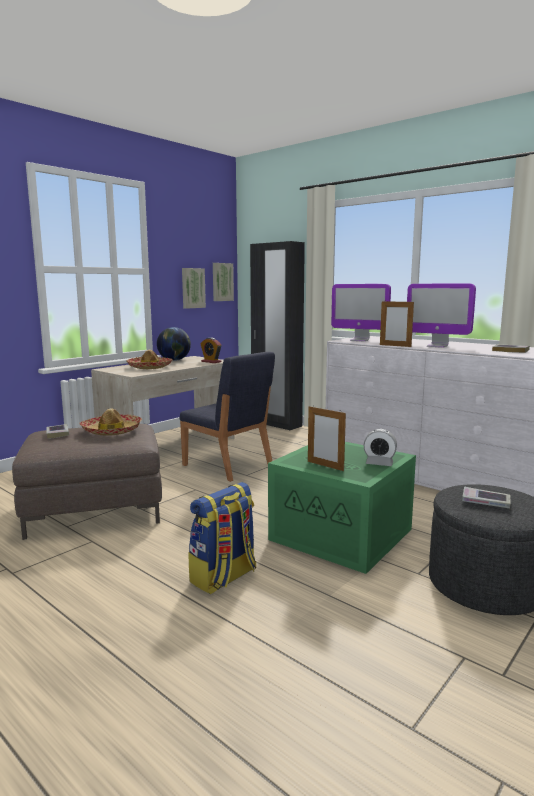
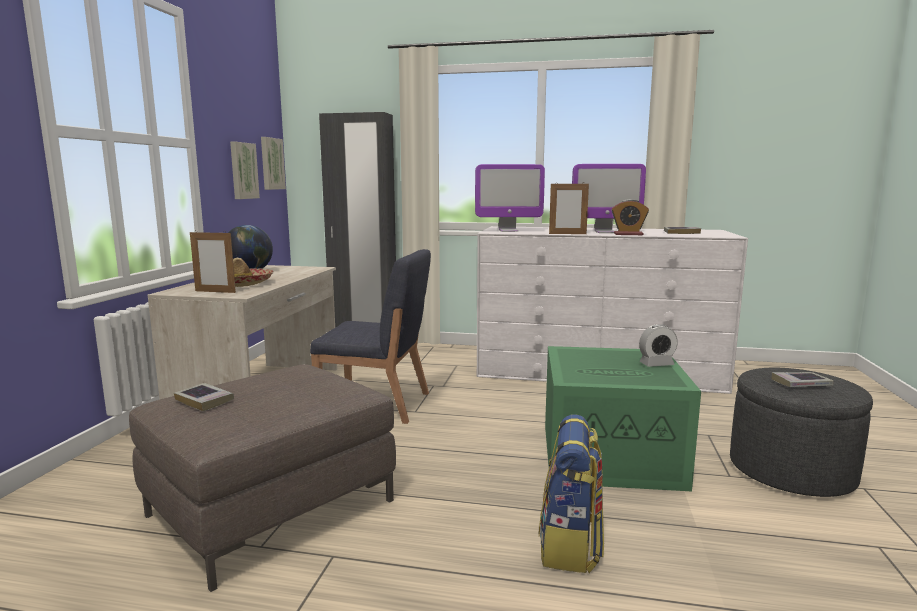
camera: 30 degrees left, 0 degrees up
hat [80,408,142,436] -> none
alarm clock [200,338,221,363] -> alarm clock moved to [611,199,649,235]
picture frame [308,405,346,471] -> picture frame moved to [190,230,236,293]

